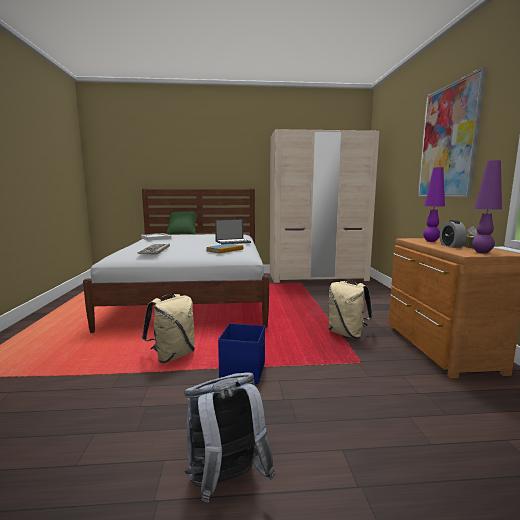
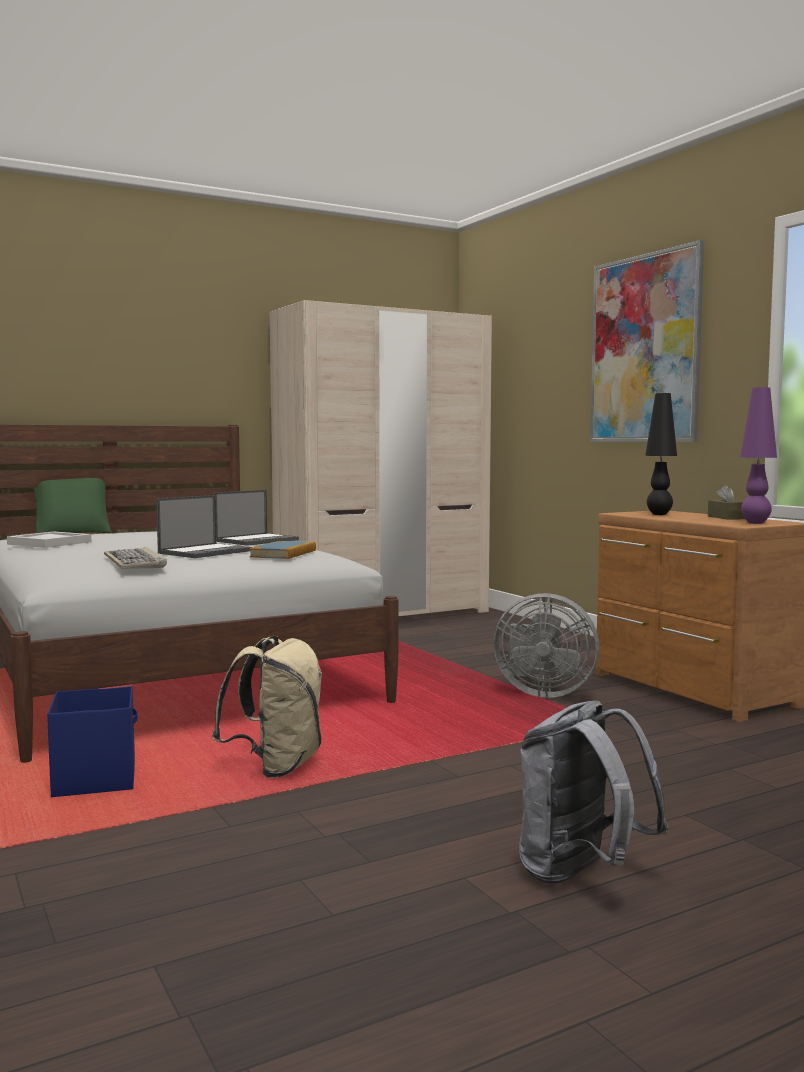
camera: 25 degrees left, 5 degrees down
blue storage box [218,323,265,384] -> blue storage box moved to [47,686,138,797]
beige backpack [329,280,373,339] -> grey fan [494,593,600,698]
purple table lamp [423,167,445,242] -> black table lamp [645,393,677,515]
alarm clock [440,220,467,248] -> none
none -> laptop [156,495,252,558]

